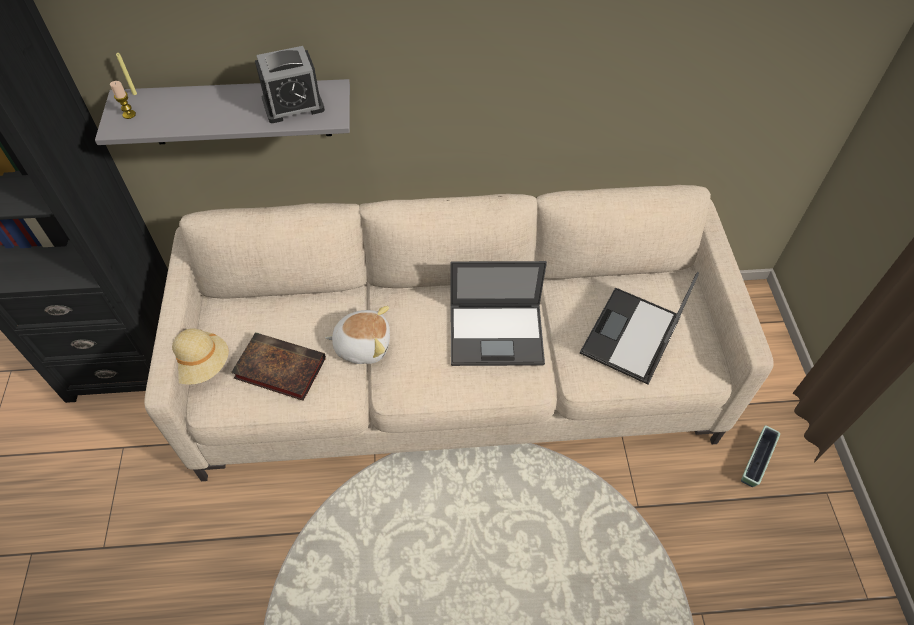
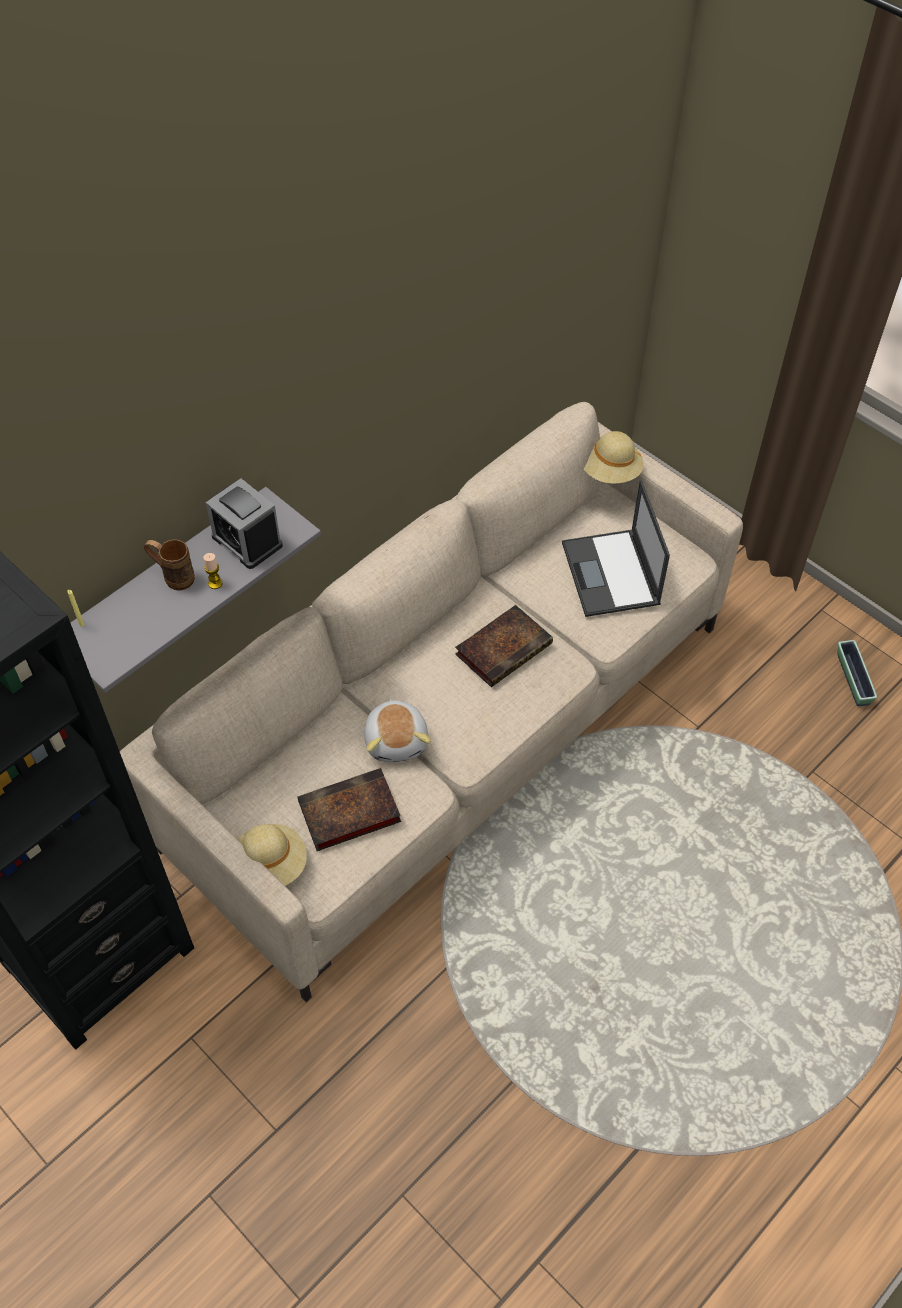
camera: 40 degrees left, 0 degrees up
candle [110,81,136,119] -> candle moved to [203,553,223,589]
alarm clock [255,46,325,123] -> alarm clock turned 105 degrees clockwise [206,478,283,569]
plush toy [325,306,390,364] -> plush toy turned 120 degrees clockwise [364,698,431,762]
laptop [451,261,547,366] -> book [455,605,553,687]
planter [741,425,780,487] -> planter moved to [837,640,877,706]
none -> brown mug [144,539,195,590]
none -> beige hat [584,431,644,484]

